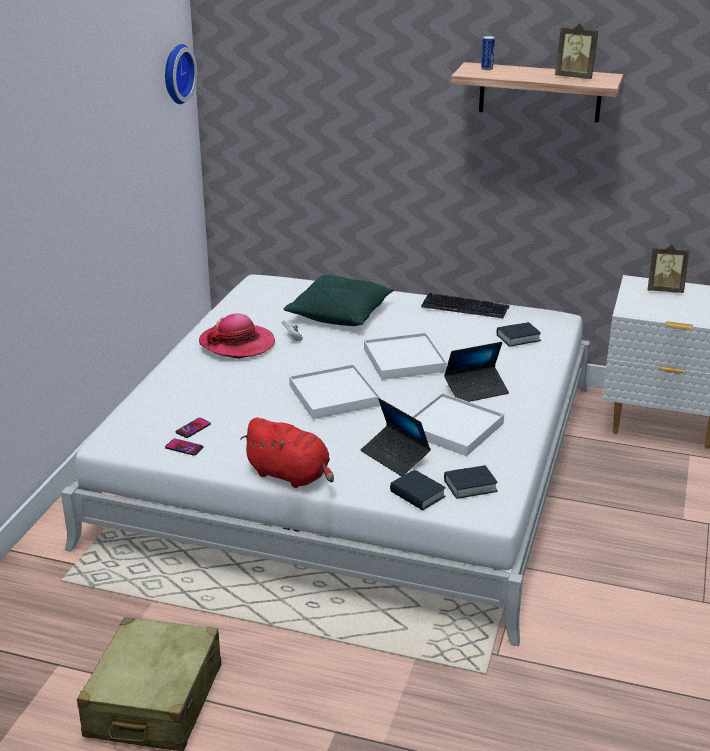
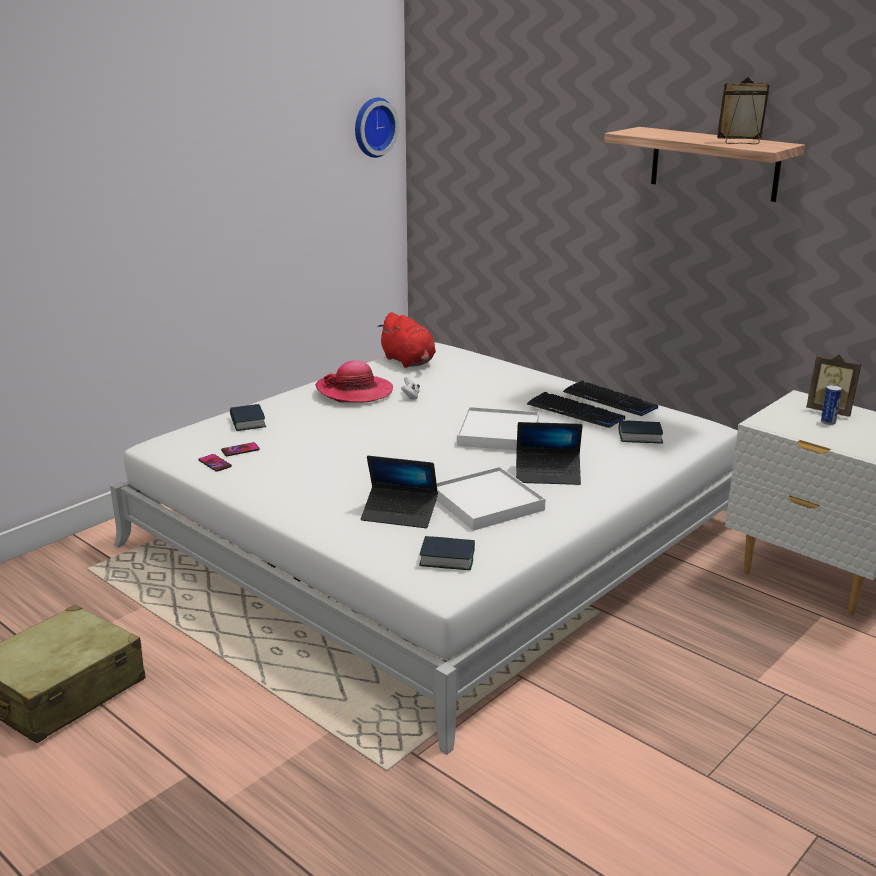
camera: 25 degrees right, 5 degrees down
red plush toy [240,417,334,488] -> red plush toy moved to [377,312,436,368]
green pillow [284,275,394,326] -> none
white tray [289,364,380,419] -> none
laptop [361,398,431,476] -> laptop turned 60 degrees counterclockwise [361,456,438,528]
book [390,470,446,510] -> book moved to [230,404,266,431]
can [481,36,495,70] -> can moved to [821,385,842,425]
picture frame [555,23,598,79] -> picture frame turned 135 degrees clockwise [717,77,770,144]
none -> keyboard [527,392,625,428]

